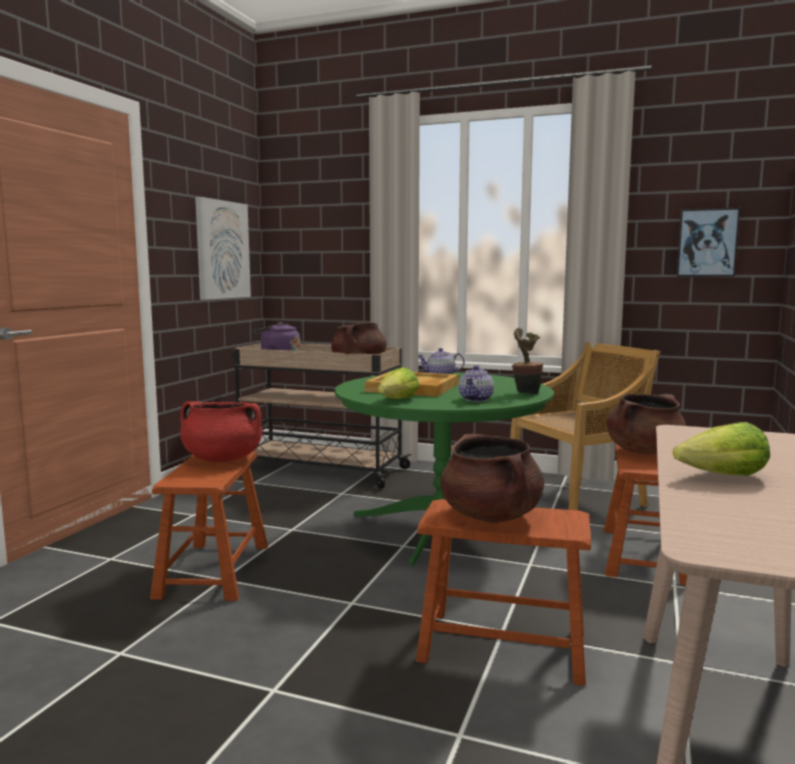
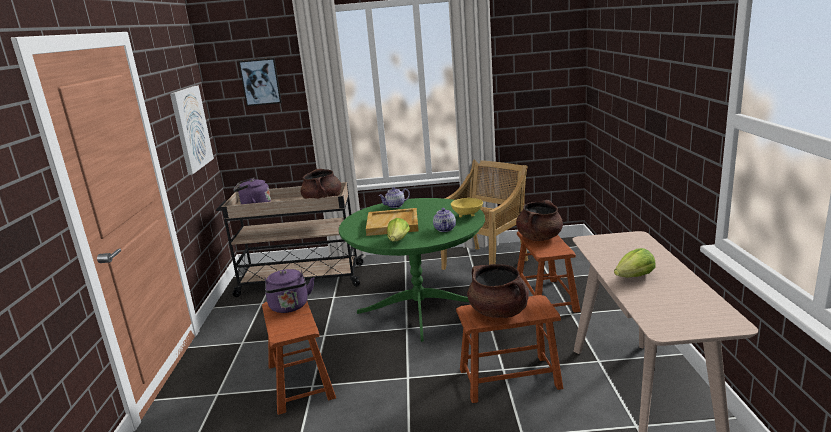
camera: 20 degrees left, 10 degrees up
red cooking pot [180,401,262,462] -> purple kettle [265,269,314,313]
potted plant [512,328,543,394] -> yellow bowl [451,198,483,217]
picture [677,208,740,277] -> picture moved to [239,58,282,106]

